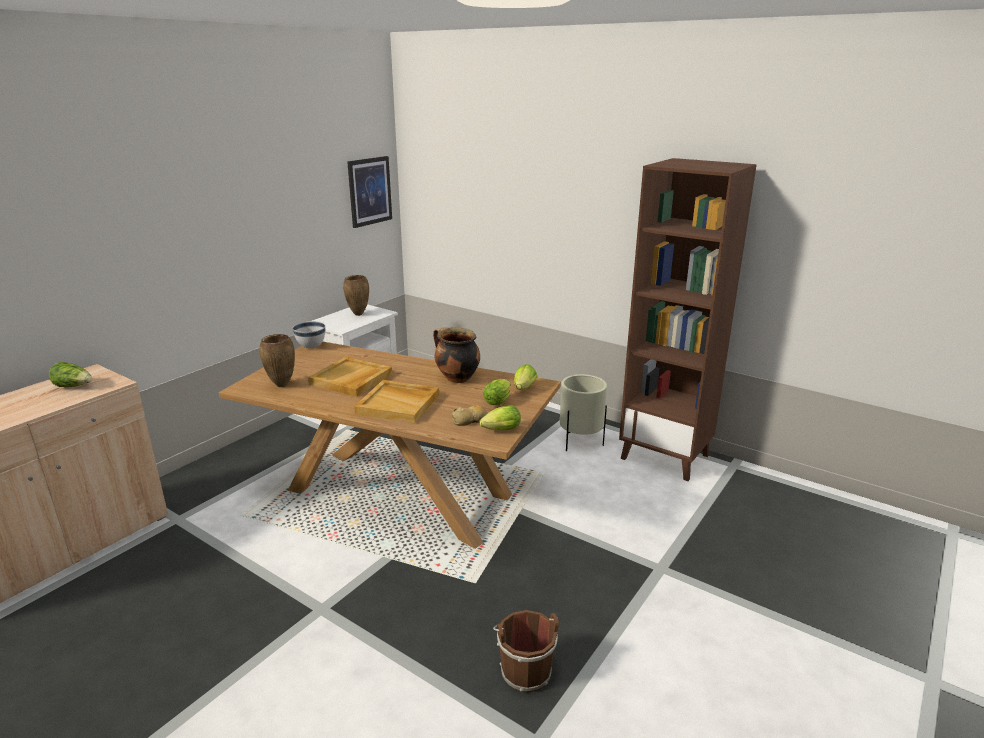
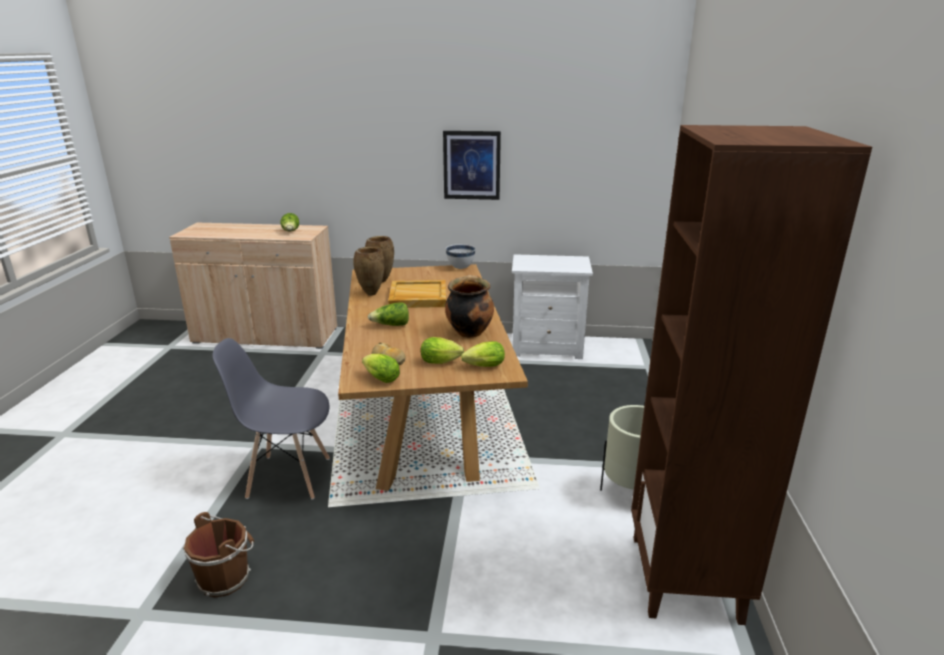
camera: 60 degrees right, 0 degrees up
brown vase [343,275,369,316] -> brown vase moved to [353,247,385,296]
picture [347,156,392,228] -> picture moved to [443,131,501,200]
beige tray [354,380,439,423] -> lettuce [368,302,409,326]
none -> grey chair [213,338,330,500]

